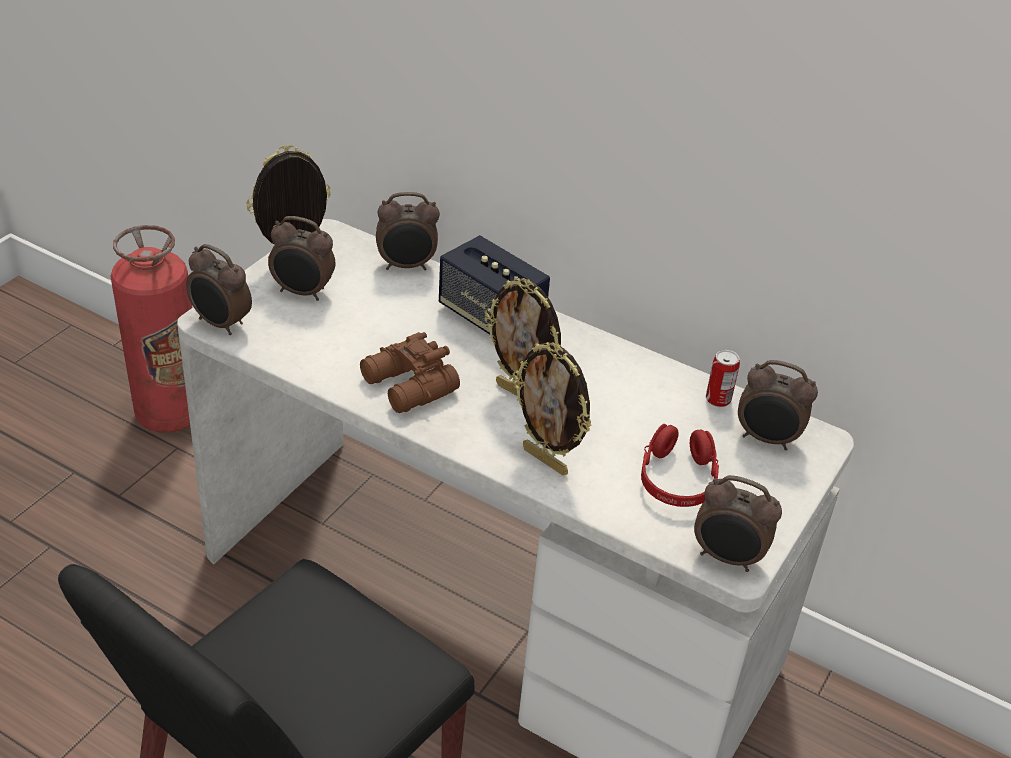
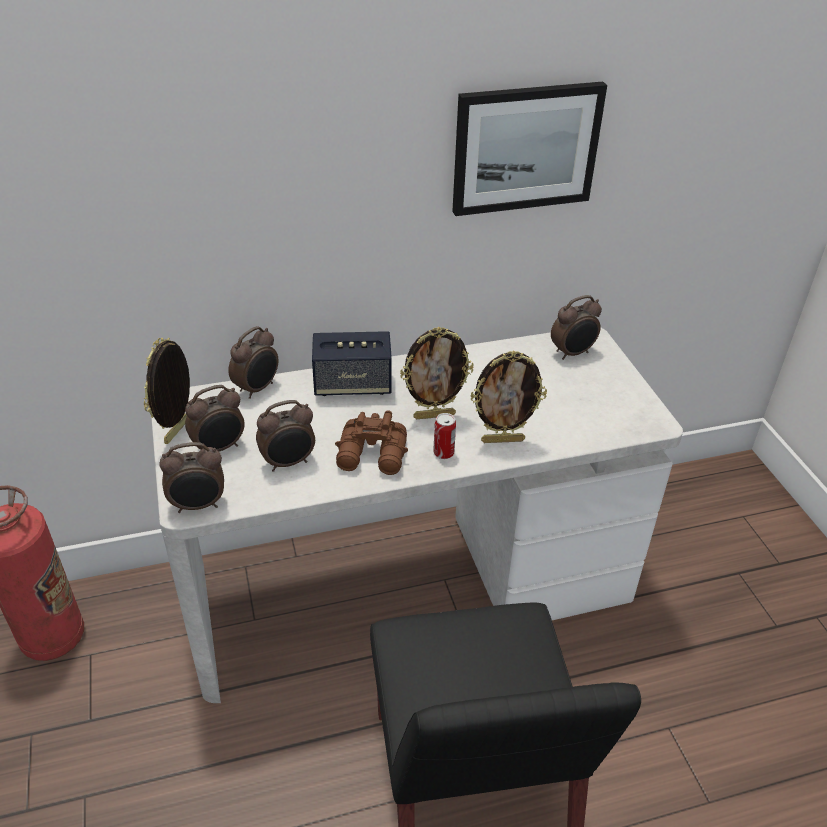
camera: 45 degrees left, 0 degrees up
red headphones [641,424,719,507] -> none
alarm clock [694,475,782,572] -> alarm clock moved to [256,400,315,472]
can [706,350,740,407] -> can moved to [433,413,456,459]
none -> picture [452,82,607,216]

